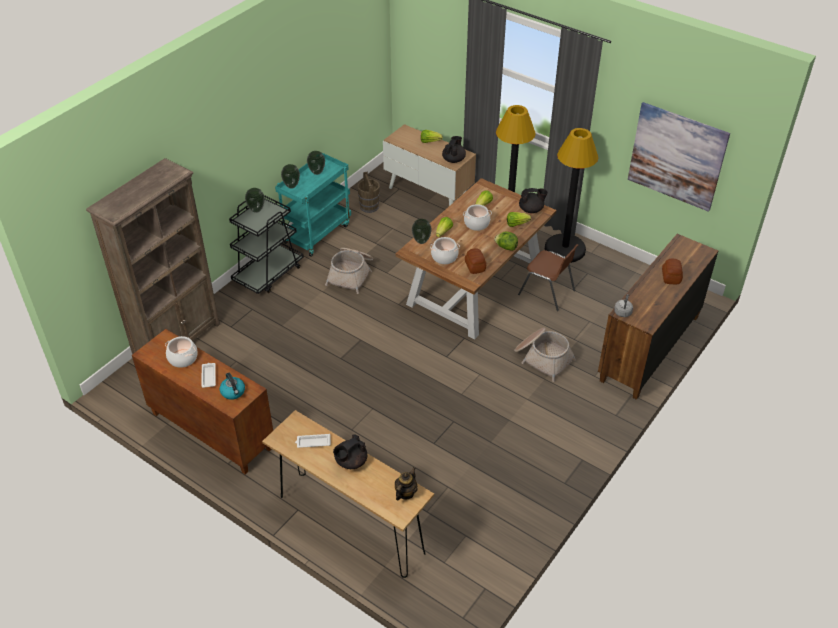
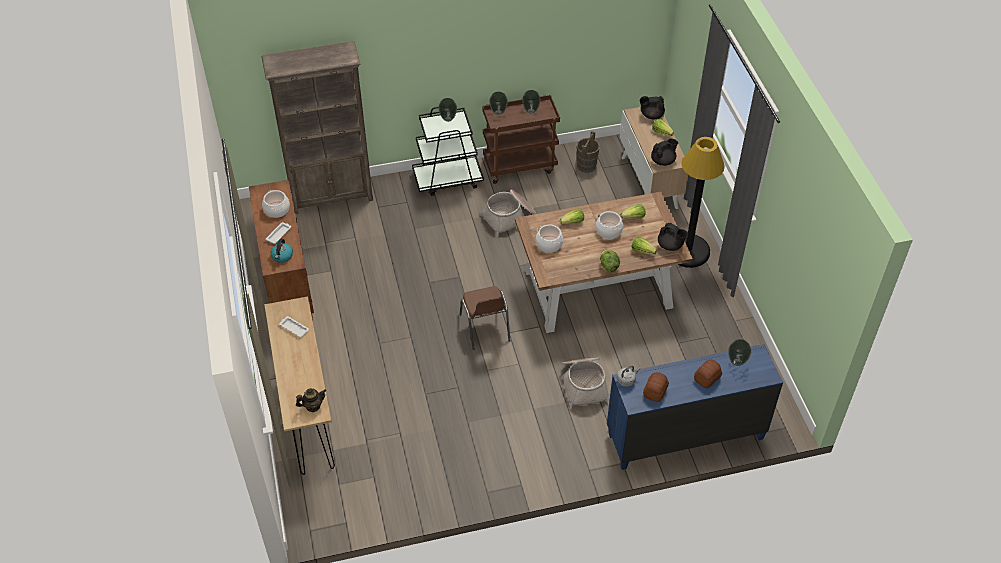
camera: 40 degrees right, 5 degrees up
turquoise cart [275,153,351,257] -> brown cart [482,95,560,184]
black teapot [333,434,367,469] -> black teapot moved to [640,96,665,119]
vase [412,219,432,244] -> vase moved to [728,339,751,366]
bread [465,248,486,274] -> bread moved to [643,372,669,402]
brown chair [518,244,578,311] -> brown chair moved to [459,286,510,350]
black floor lamp [545,128,598,263] -> none
brown dresser [598,234,718,400] -> blue dresser [607,344,783,470]
picture [628,102,730,212] -> none

